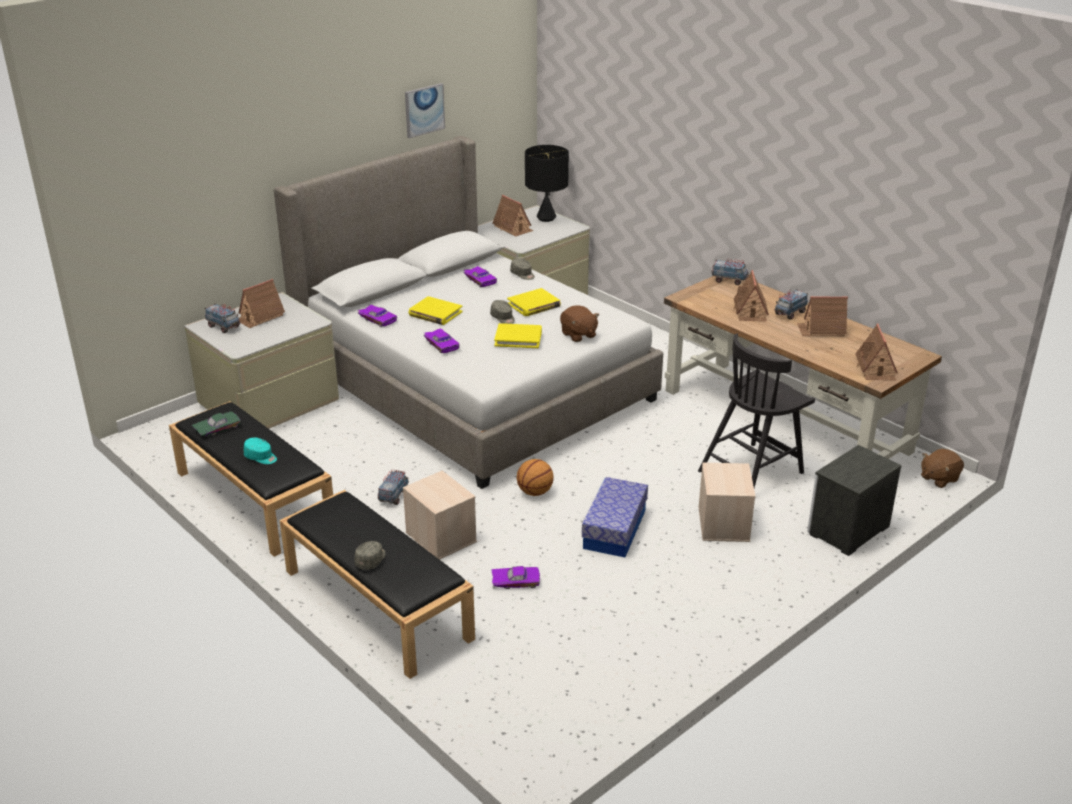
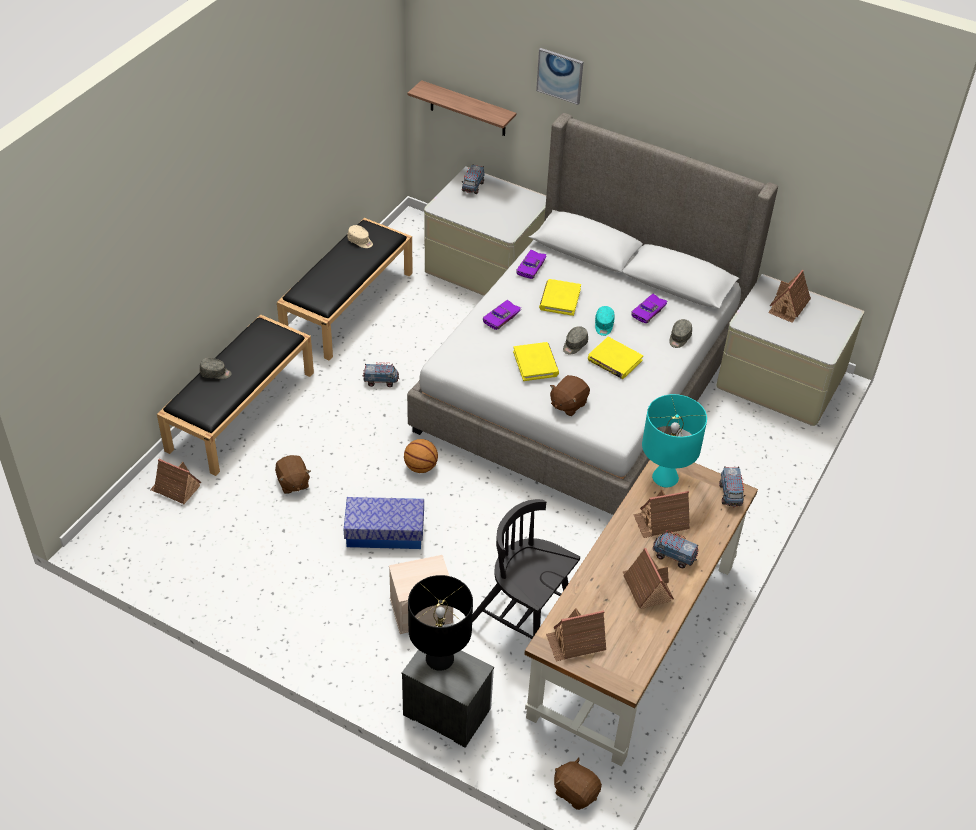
camera: 70 degrees right, 15 degrees up
green toy car [192,412,241,436] -> beige cap [347,225,373,248]
toy house [239,279,285,328] -> toy house moved to [150,459,202,504]
turquoise cap [244,437,277,464] -> turquoise cap moved to [595,306,615,336]
beige storage box [403,471,477,560] -> none
picture [405,83,445,138] -> picture moved to [536,48,583,105]
purple toy car [492,566,540,589] -> brown plush toy [275,455,311,494]
black table lamp [525,145,569,222] -> black table lamp moved to [408,575,473,671]
none -> shelf [407,80,516,136]
none -> turquoise table lamp [642,394,707,487]

